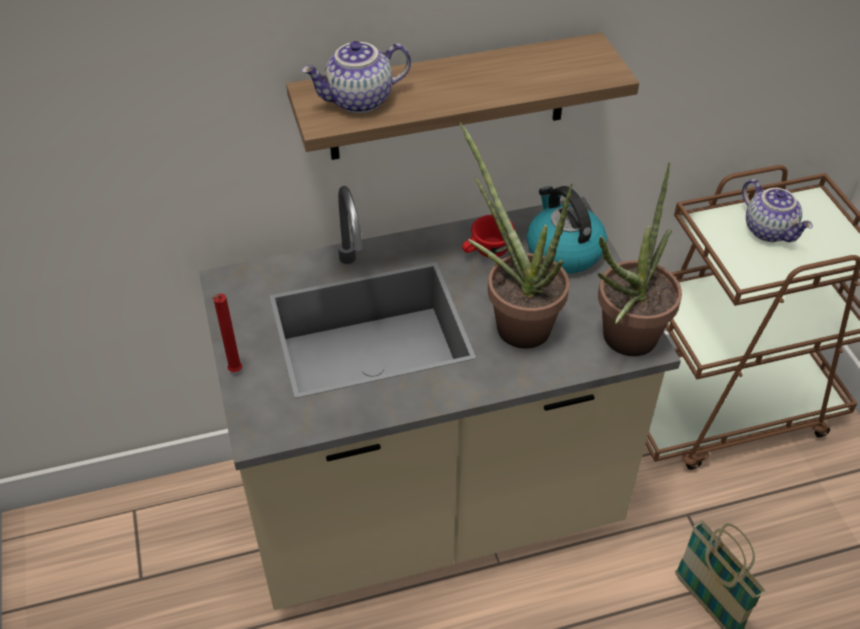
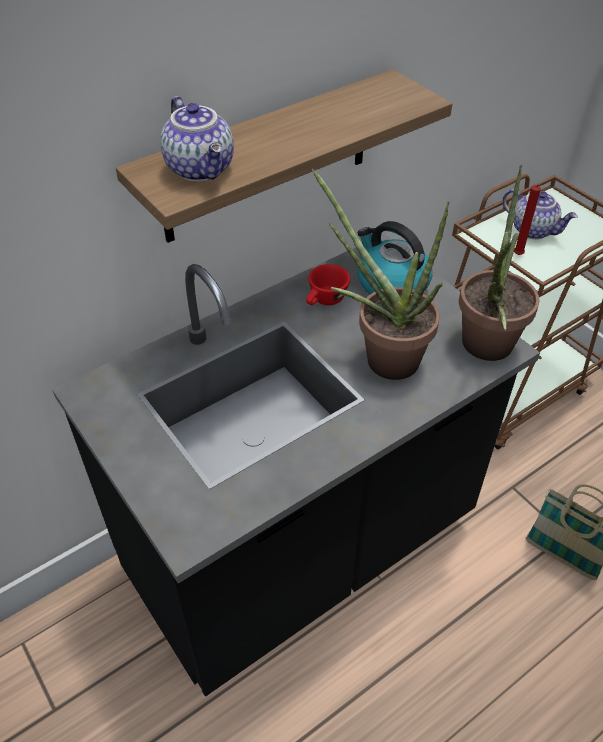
camera: 20 degrees left, 0 degrees up
beige counter [199,186,681,610] -> black counter [52,234,540,696]
red candle [212,294,242,372] -> red candle moved to [514,184,541,255]
teapot [301,41,411,113] -> teapot turned 75 degrees counterclockwise [160,96,234,182]

